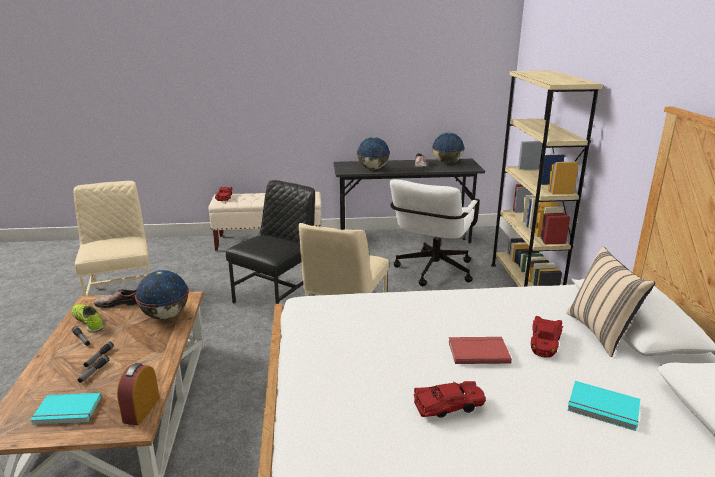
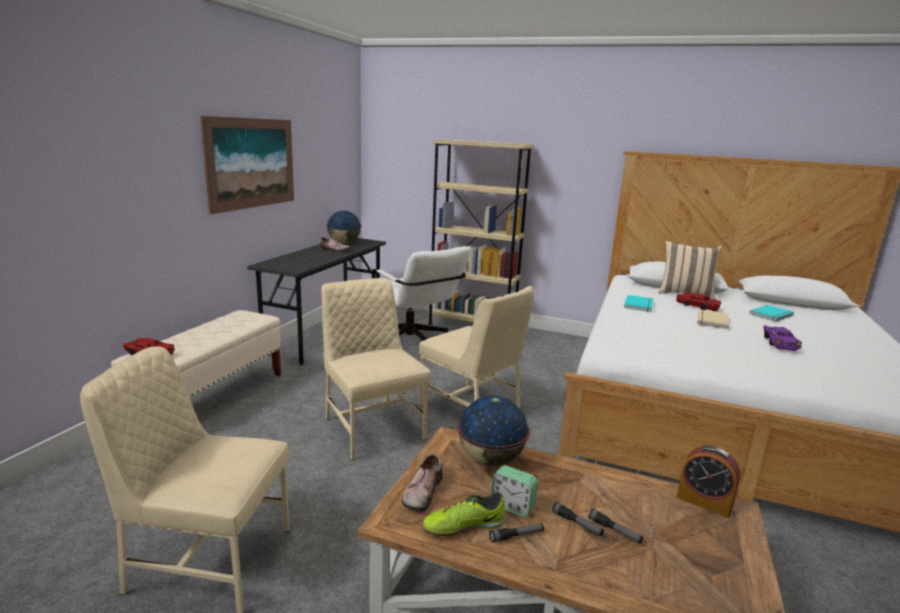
camera: 65 degrees left, 5 degrees down
turquoise book [30,393,101,425] -> turquoise book moved to [624,295,654,312]
black chair [226,180,315,304] -> beige chair [321,278,431,460]
globe [357,137,390,170] -> none
red toy car [414,381,486,418] -> purple toy car [763,325,802,351]
red book [449,337,512,364] -> beige book [697,309,729,329]
none -> picture [200,116,294,214]
none -> alarm clock [491,465,538,517]

